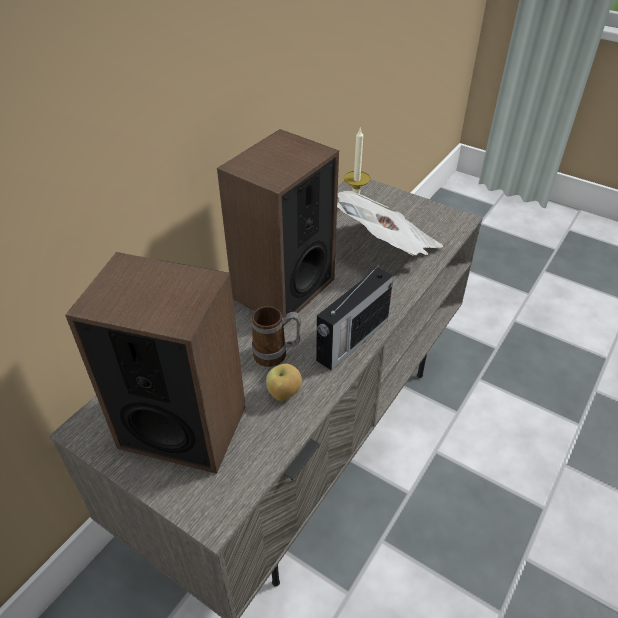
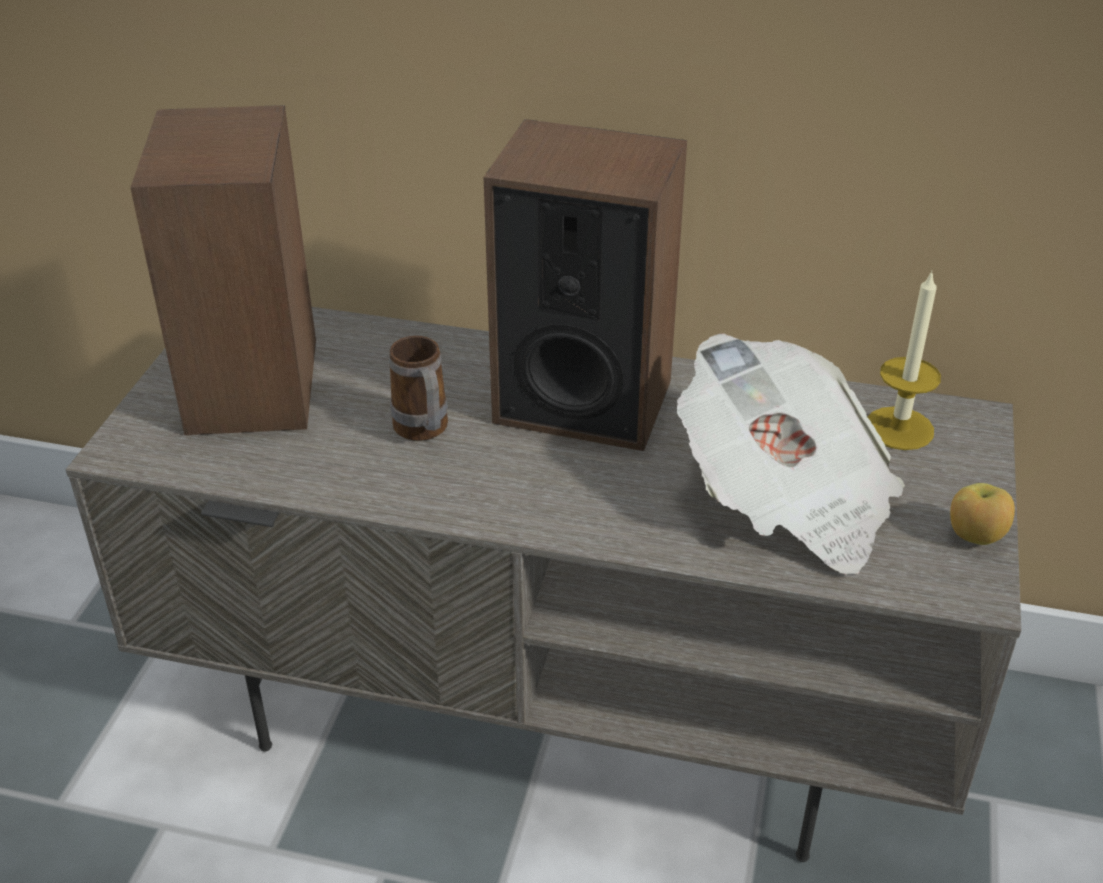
camera: 70 degrees right, 5 degrees down
apple [266,364,302,401] -> apple moved to [950,483,1015,545]
radio [316,264,393,371] -> none

